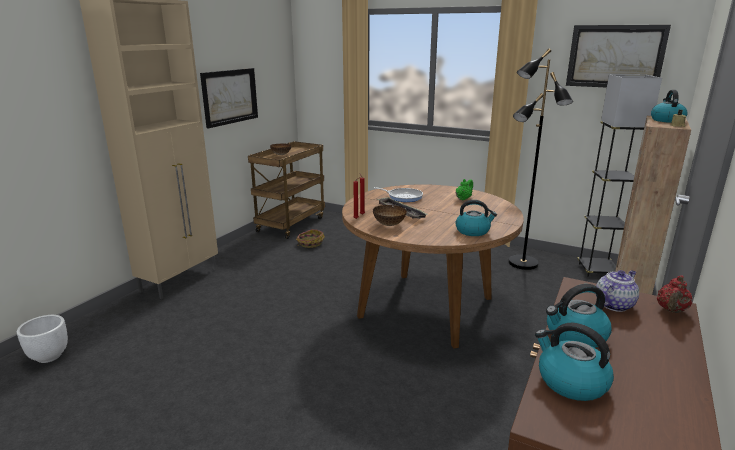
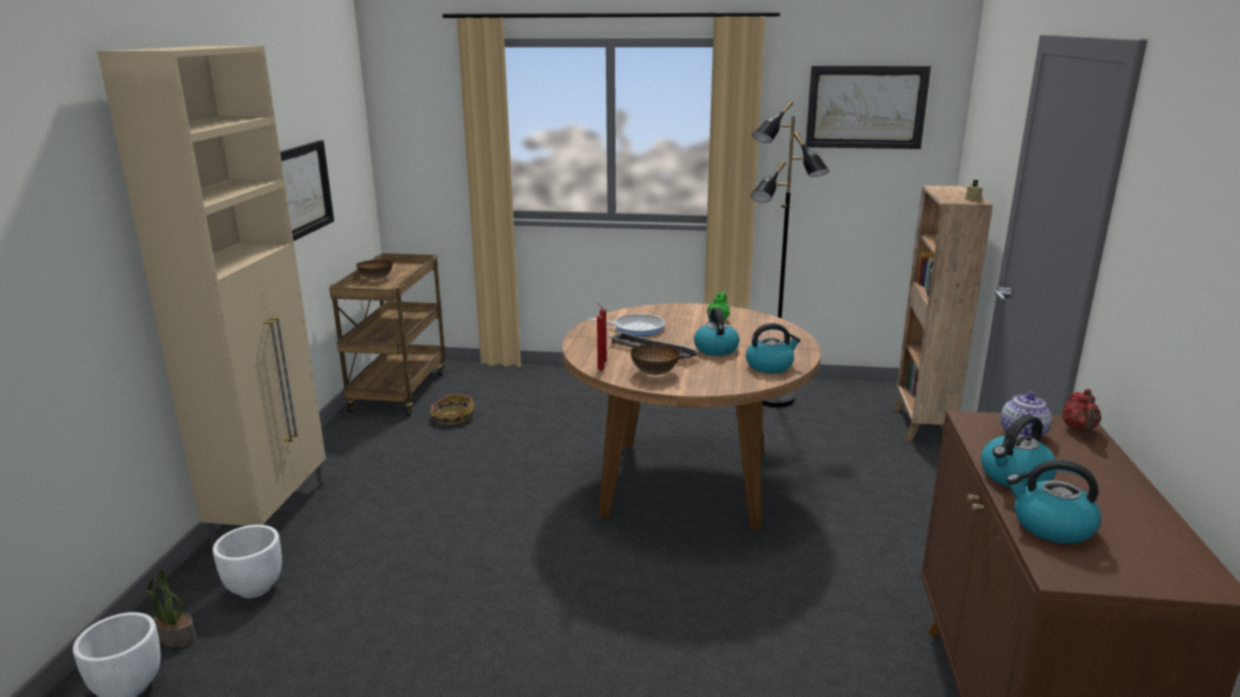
camera: 20 degrees left, 0 degrees up
black floor lamp [577,74,662,277] -> none
kettle [651,90,688,123] -> kettle moved to [694,307,740,356]
none -> potted plant [145,569,196,647]
none -> white planter [213,525,282,598]

